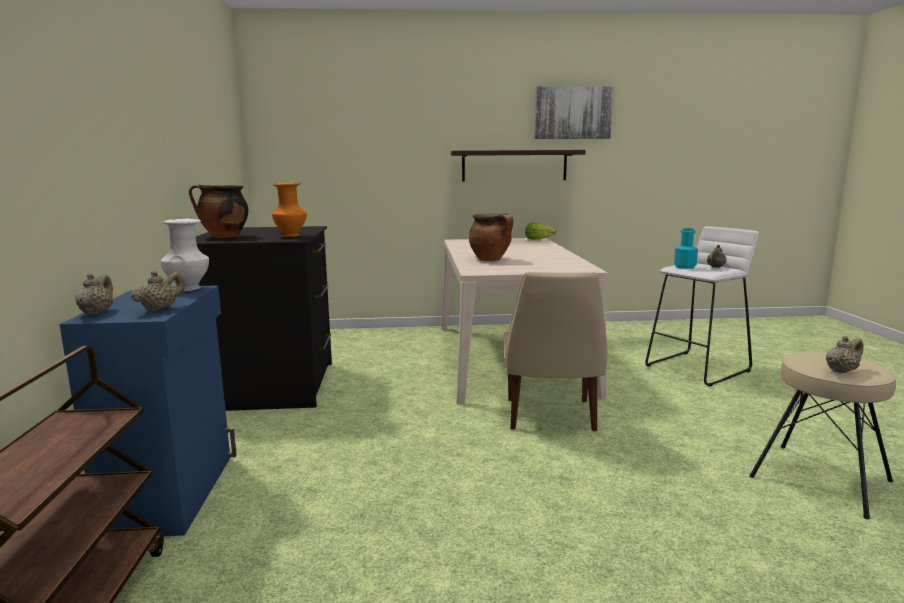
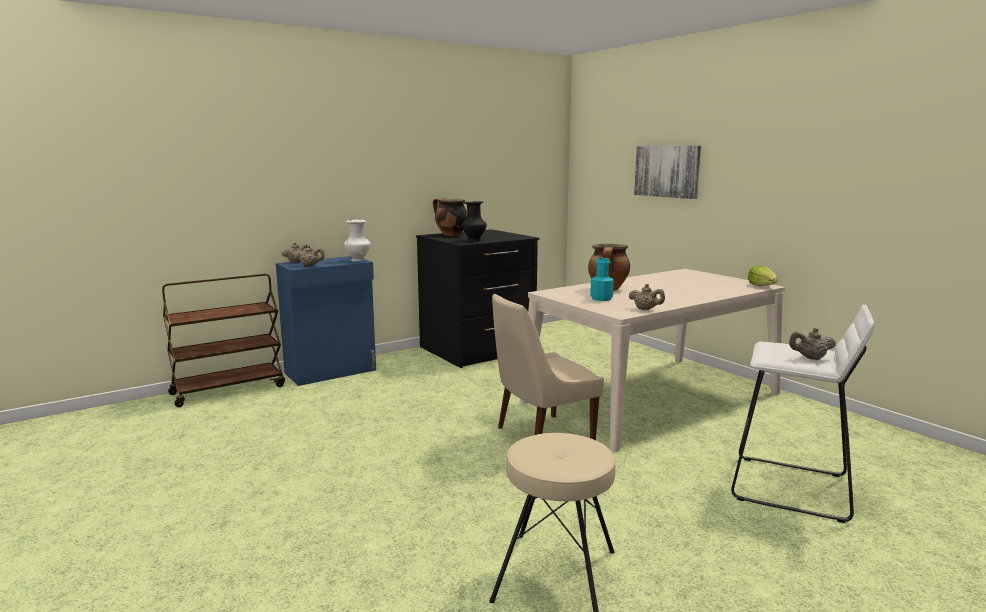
camera: 60 degrees right, 0 degrees up
orange vase [272,183,307,237] -> black vase [462,201,487,241]
shelf [451,150,586,181] -> none
picture [535,86,614,139] -> picture moved to [634,146,701,199]
turquoise bottle [674,228,698,269] -> turquoise bottle moved to [590,258,614,301]
beige teapot [826,336,863,374] -> beige teapot moved to [628,284,665,310]

